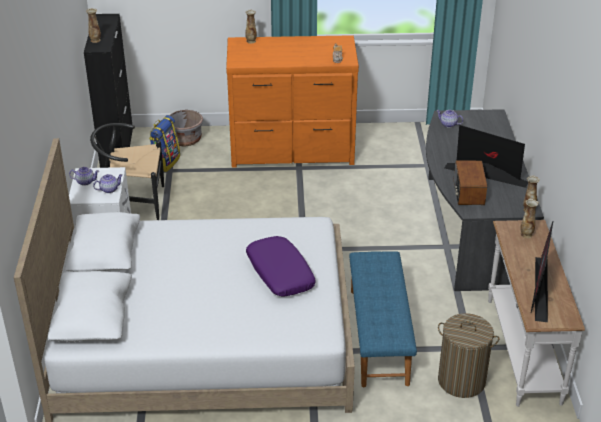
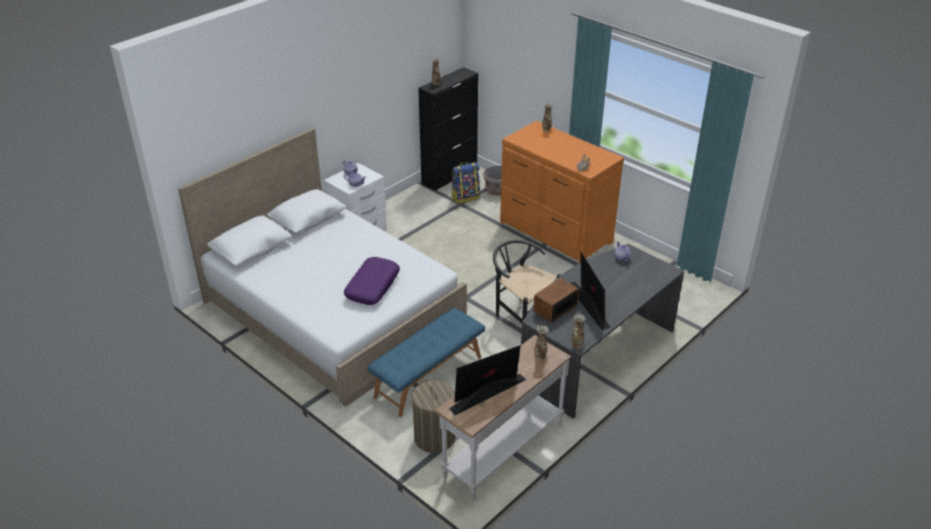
camera: 45 degrees right, 0 degrees up
black chair [90,123,164,220] -> black chair moved to [493,240,561,323]

